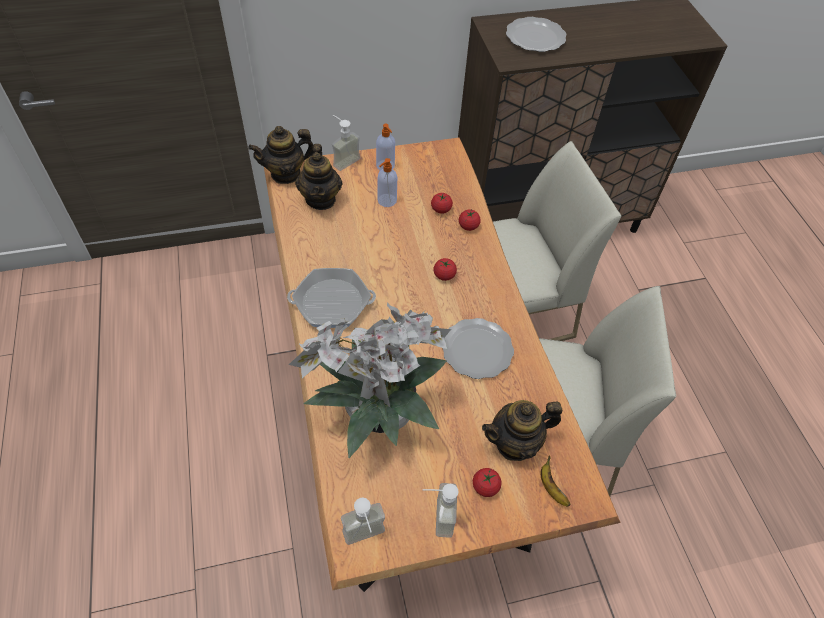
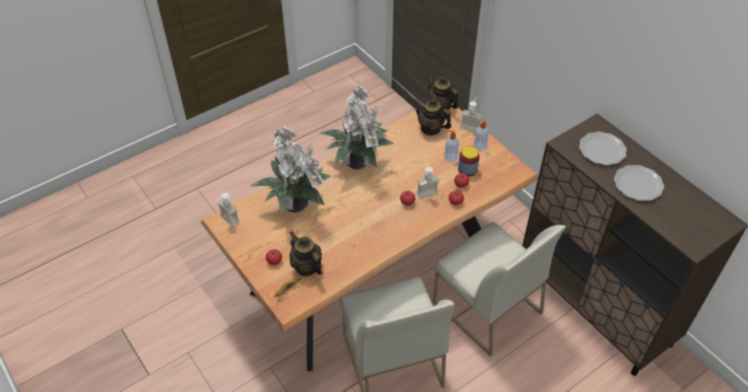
camera: 70 degrees right, 5 degrees down
frying pan [287,268,376,328] -> potted plant [320,85,394,169]
teapot [295,144,342,210] -> teapot turned 60 degrees clockwise [414,98,451,136]
soap dispenser [423,483,458,538] -> soap dispenser moved to [417,161,439,199]
plate [442,318,514,379] -> plate moved to [614,165,664,201]
none -> jar [458,146,480,176]

